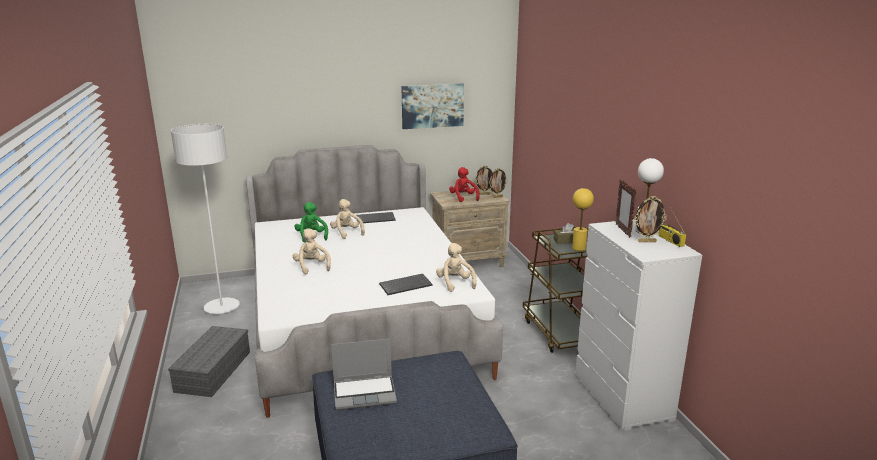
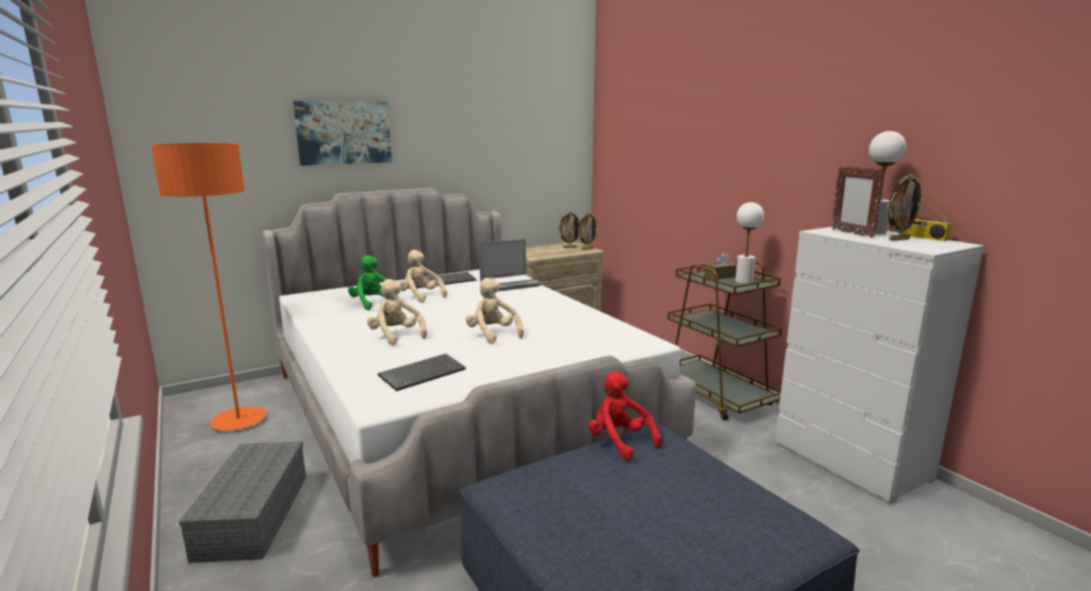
camera: 15 degrees left, 5 degrees down
white floor lamp [171,124,240,314] -> orange floor lamp [151,143,266,431]
laptop [331,339,397,410] -> laptop moved to [479,239,541,291]
keyboard [379,274,433,295] -> keyboard moved to [378,354,466,391]
picture [401,84,464,129] -> picture moved to [293,101,392,166]
beige plush toy [436,243,476,292] -> beige plush toy moved to [466,278,524,344]
red plush toy [449,167,480,202] -> red plush toy moved to [588,371,662,460]
yellow table lamp [572,188,594,251] -> white table lamp [735,202,764,284]

